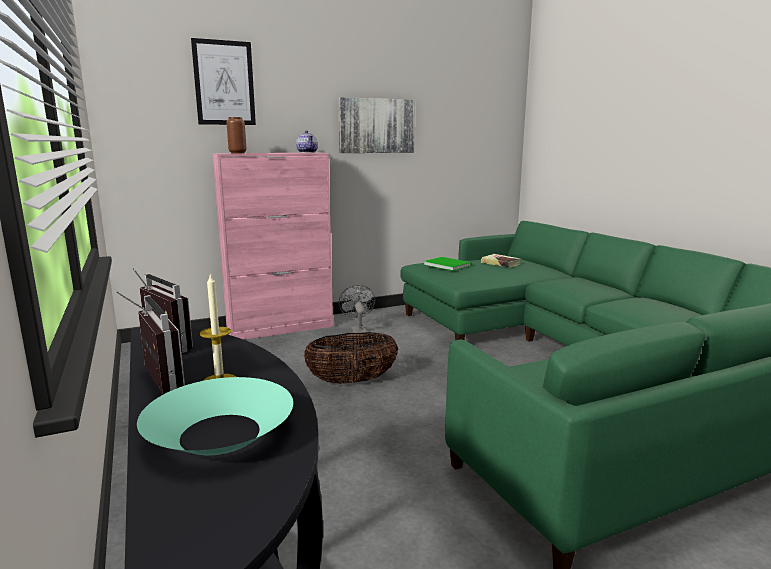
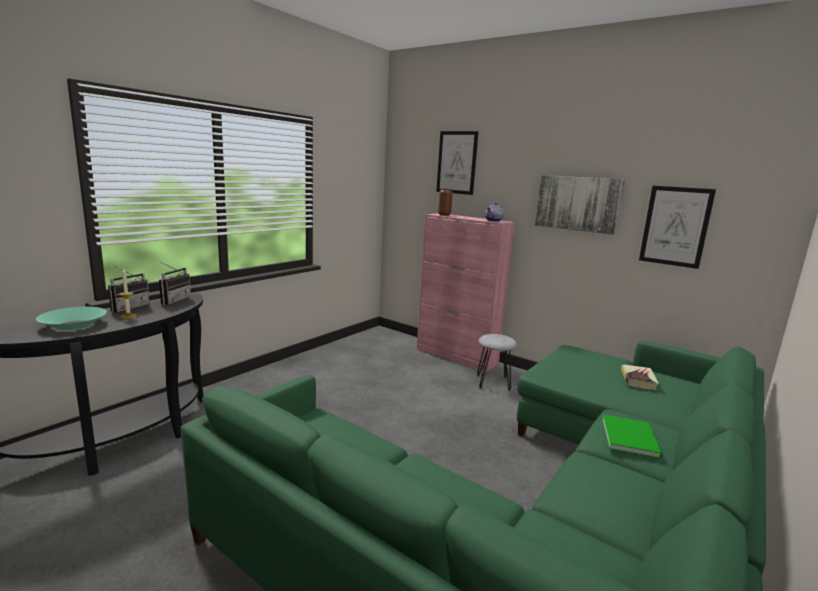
camera: 60 degrees right, 0 degrees up
basket [304,332,398,384] -> none
grey fan [339,285,375,333] -> grey stool [477,334,517,391]
green book [424,257,471,271] -> green book moved to [602,415,663,458]
none -> picture [639,186,716,269]

